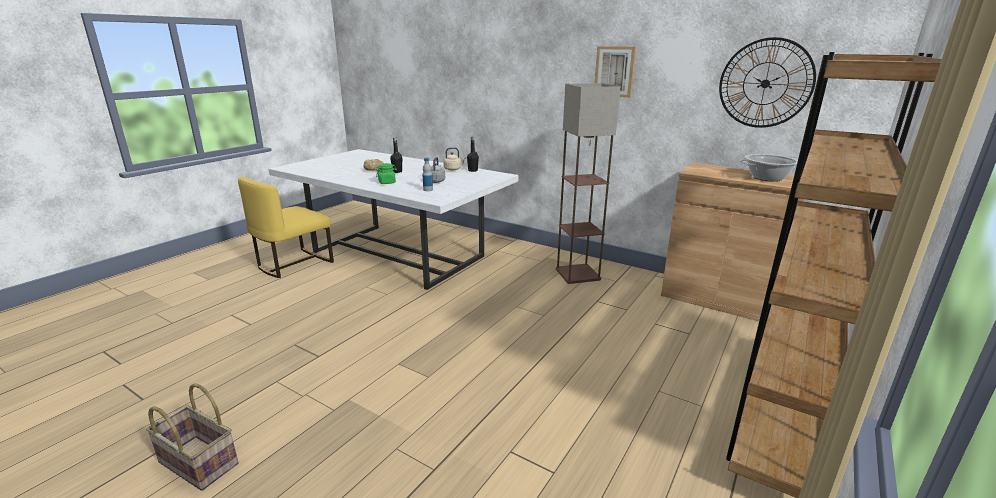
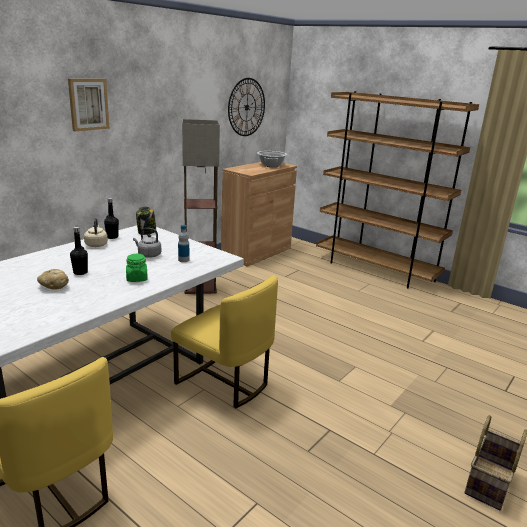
camera: 85 degrees left, 0 degrees up
picture [594,46,636,98] -> picture moved to [68,79,110,131]
none -> jar [136,207,156,235]
none -> yellow chair [171,275,278,408]

